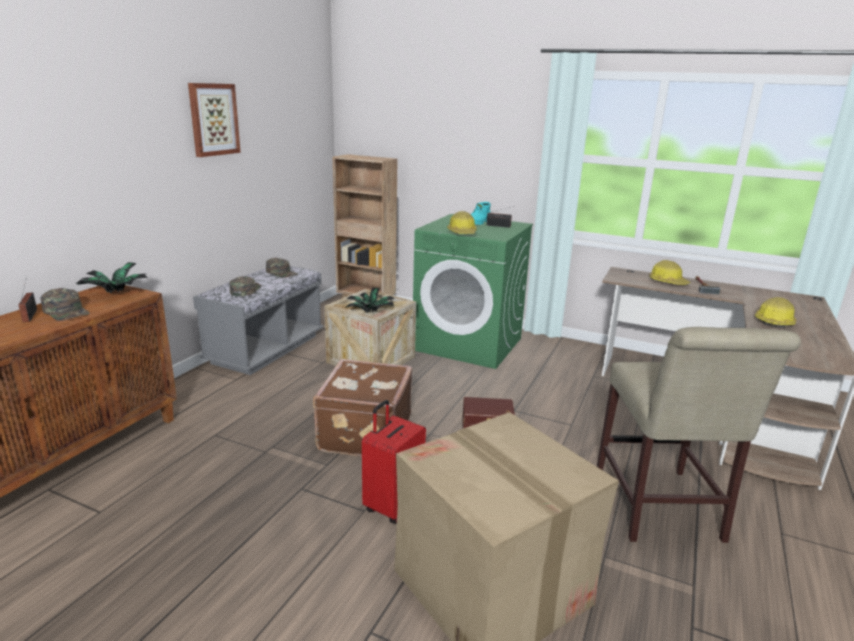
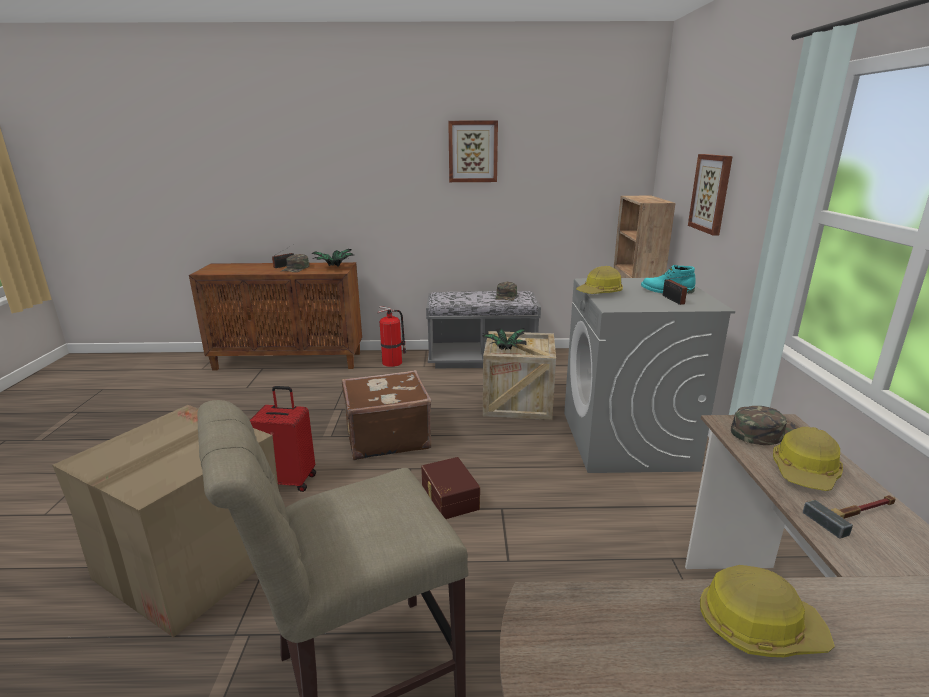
camera: 65 degrees right, 0 degrees up
green cap [230,276,261,296] -> green cap moved to [731,406,800,445]
green washing machine [413,214,533,369] -> grey washing machine [564,278,735,473]
none -> fire extinguisher [378,306,407,367]
none -> picture [688,154,733,236]

